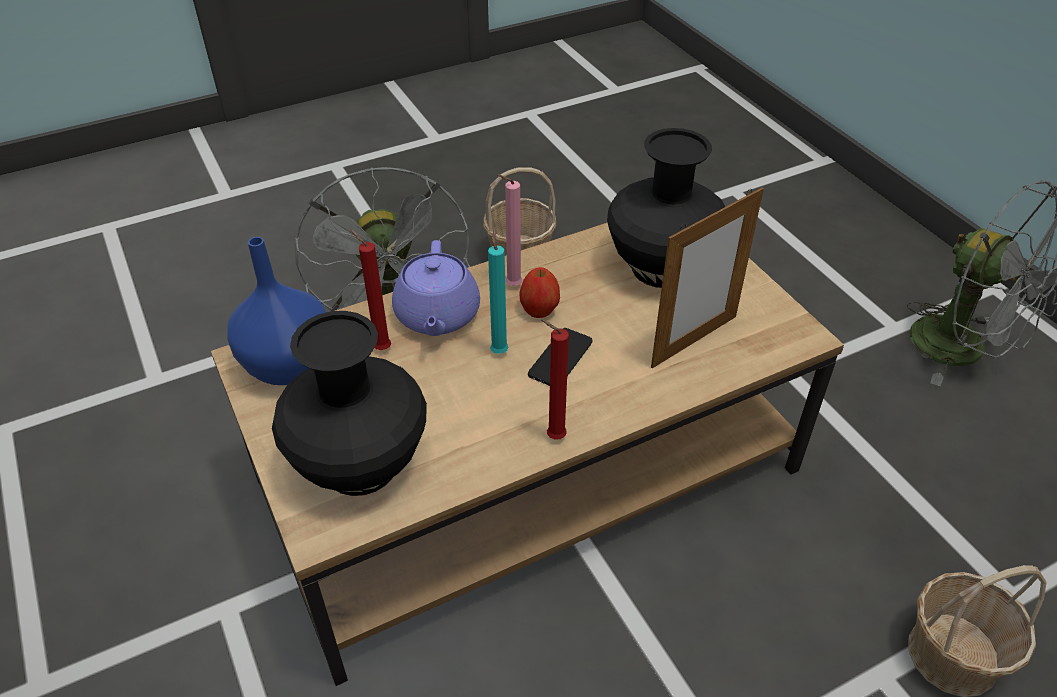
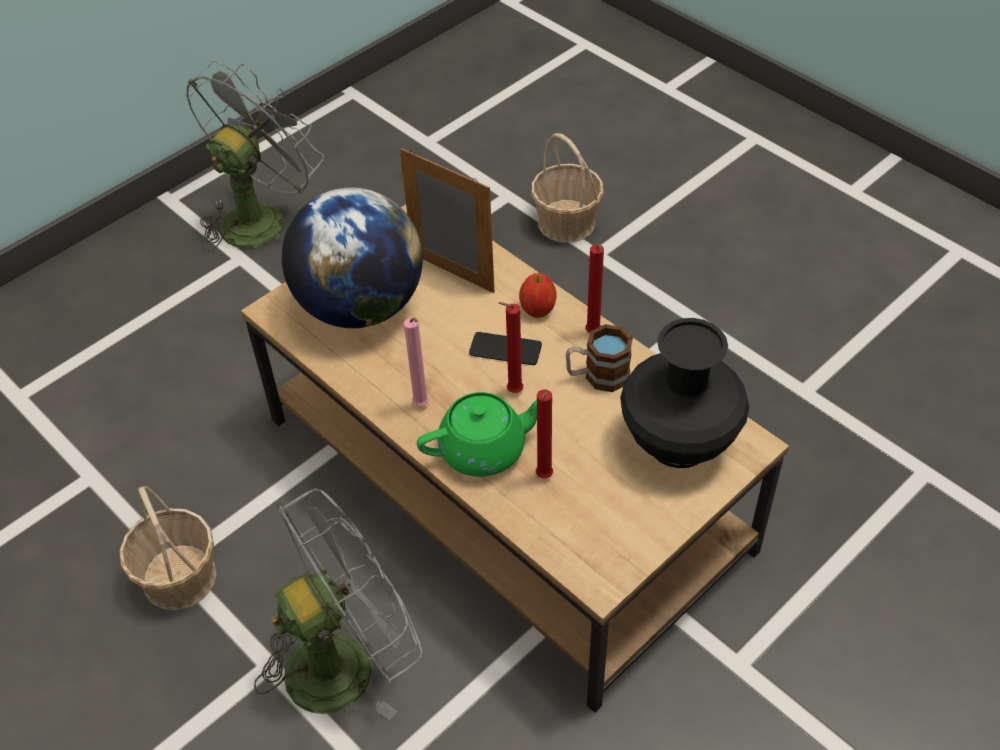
camera: 105 degrees left, 5 degrees up
blue vase [227,237,326,385] -> none
purple teapot [392,240,480,336] -> green teapot [417,392,537,477]
turquoise candle [488,227,508,354] -> red candle [499,302,523,393]
apple [519,267,560,318] -> apple moved to [519,273,556,318]
black vase [607,128,726,288] -> globe [282,188,423,328]
none -> mug [566,324,633,392]

